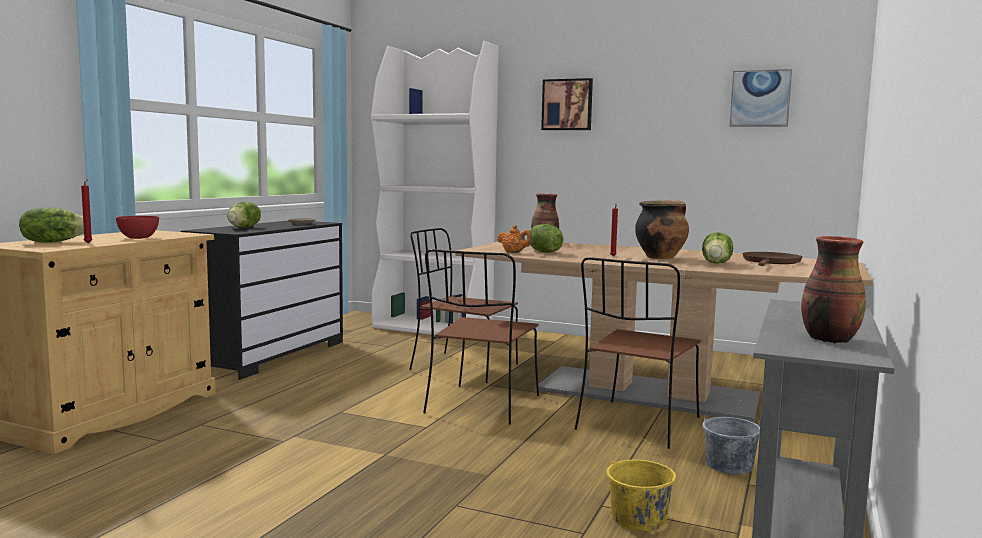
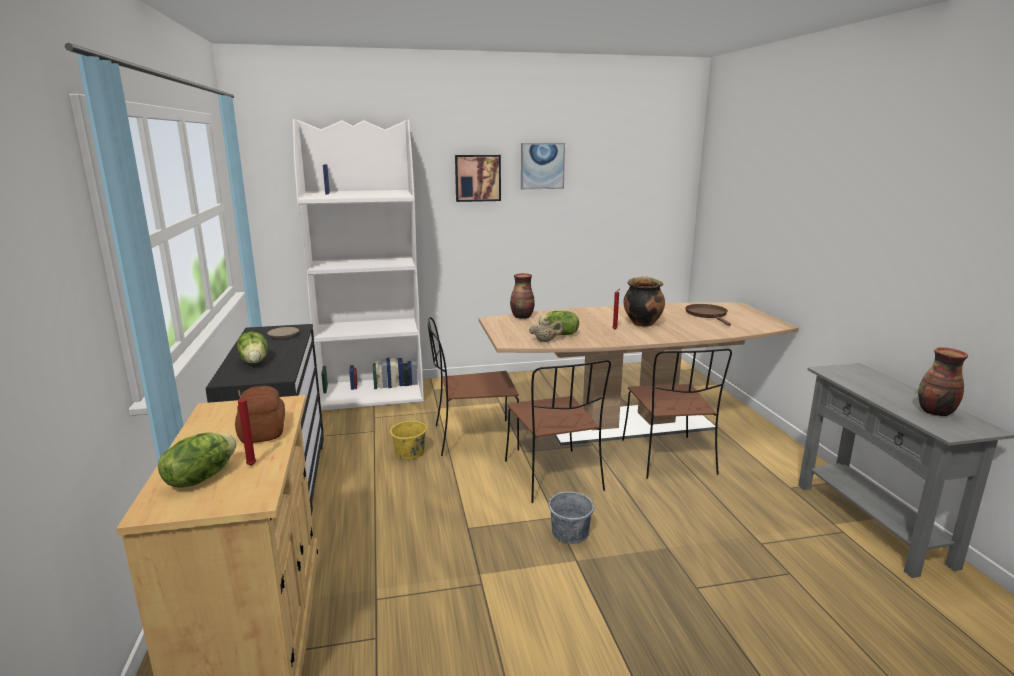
camera: 35 degrees left, 10 degrees up
red bowl [116,216,159,239] -> bread [235,386,285,443]
orange teapot [497,225,532,253] -> beige teapot [529,318,564,342]
yellow bucket [606,438,676,531] -> yellow bucket moved to [390,411,427,460]
lettuce [702,232,733,264] -> none
grey bucket [702,397,760,474] -> grey bucket moved to [548,483,594,544]
picture [730,69,792,127] -> picture moved to [521,143,565,189]

